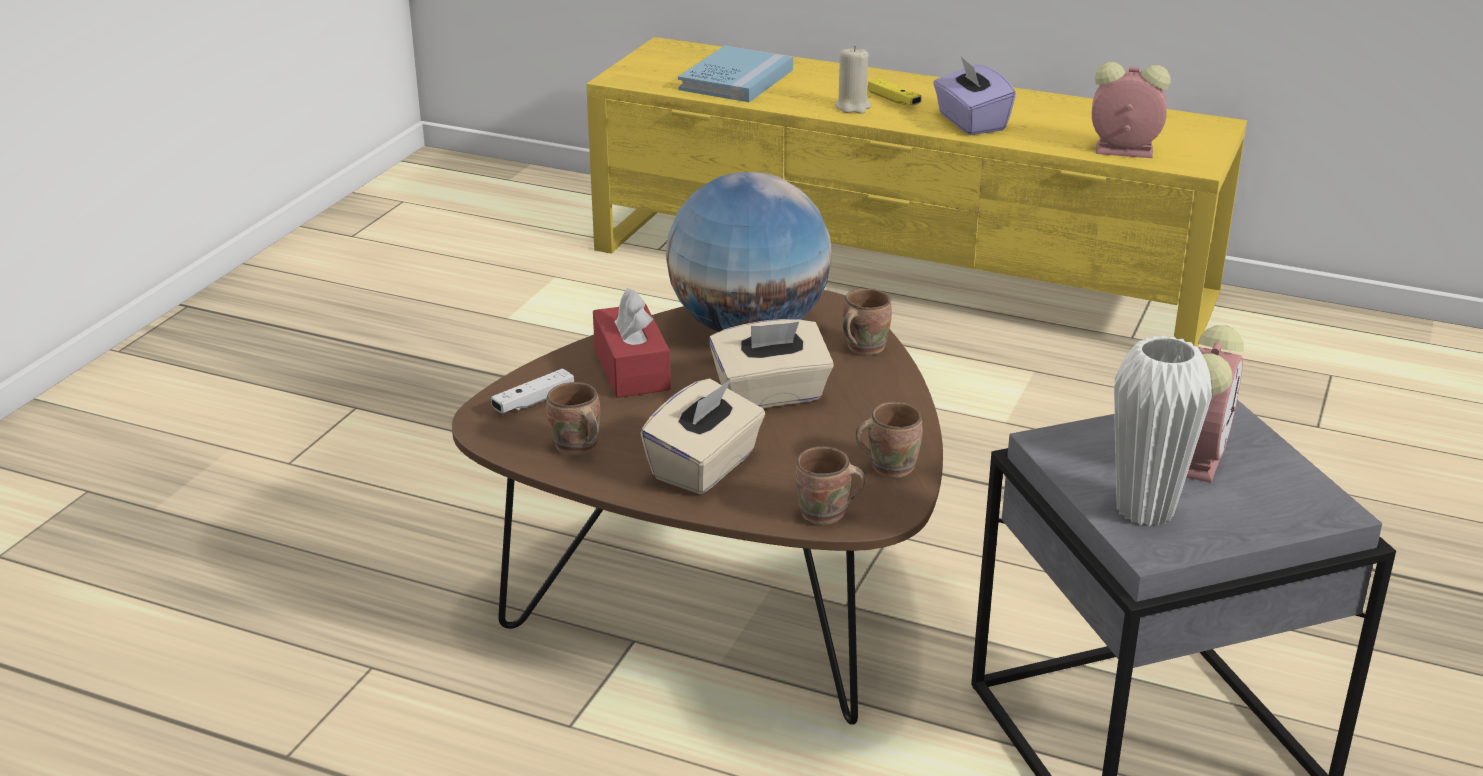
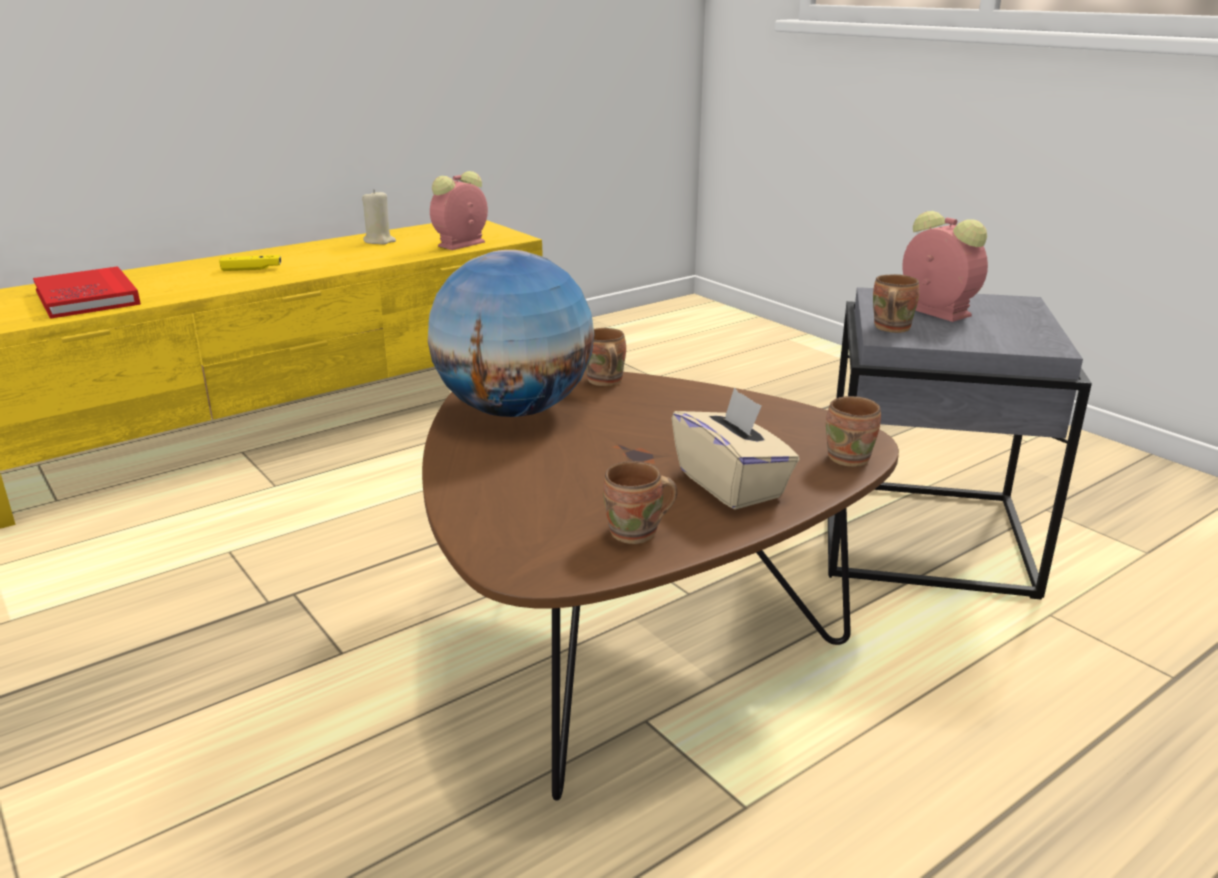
camera: 60 degrees left, 5 degrees down
white game controller [491,369,574,413] -> none
red tissue box [593,288,671,398] -> none
blue book [678,46,793,102] -> red book [33,266,141,319]
beige tissue box [709,319,834,408] -> none
beige candle [835,46,871,114] -> beige candle moved to [362,189,396,245]
brown mug [856,402,923,478] -> brown mug moved to [873,274,919,333]
purple tissue box [933,56,1016,135] -> none
white vase [1114,335,1212,526] -> none

